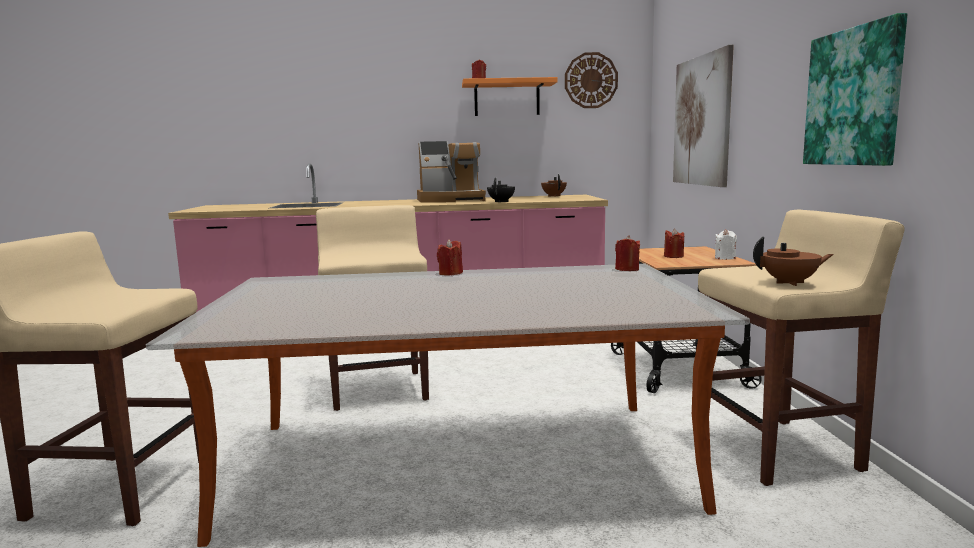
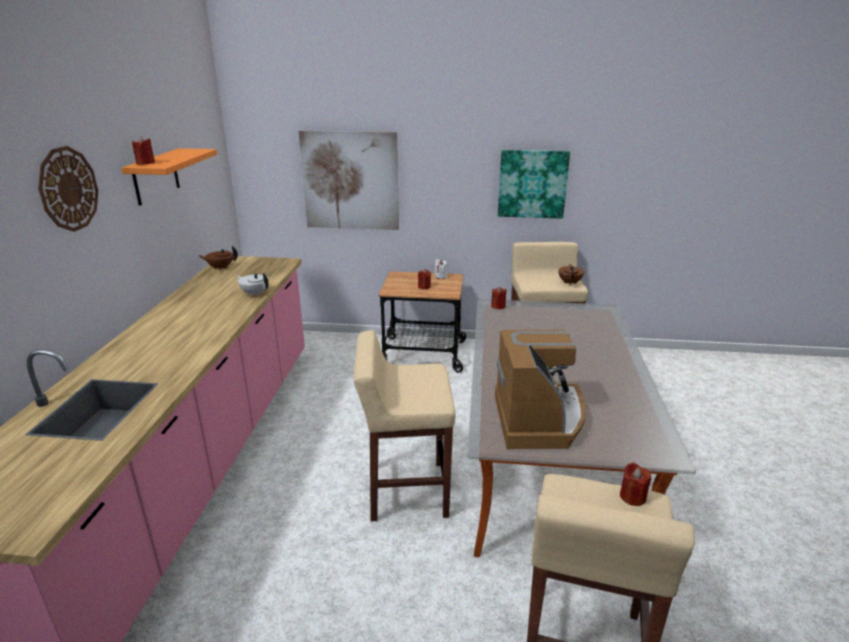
camera: 80 degrees left, 15 degrees up
coffee machine [417,141,486,202] -> coffee machine moved to [495,330,586,449]
red candle [437,239,463,275] -> red candle moved to [620,462,651,506]
black teapot [487,177,515,202] -> white teapot [237,273,269,296]
wall clock [565,52,618,108] -> wall clock moved to [38,146,98,232]

